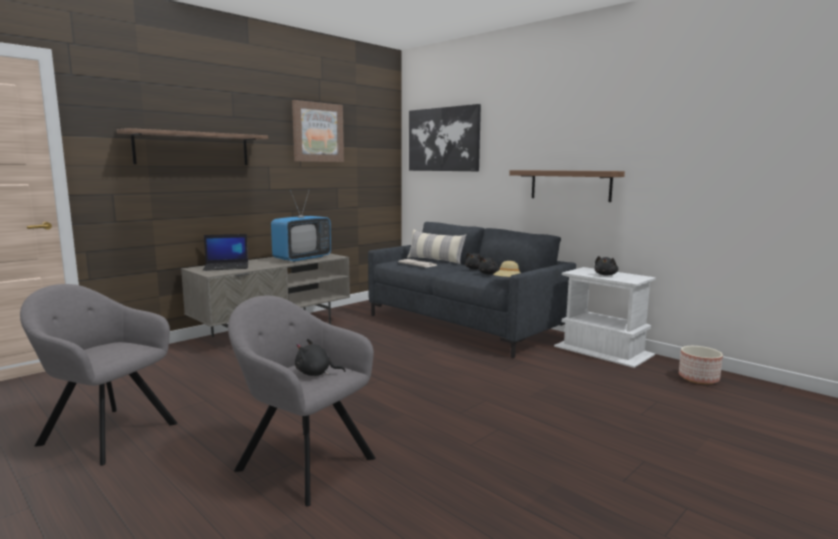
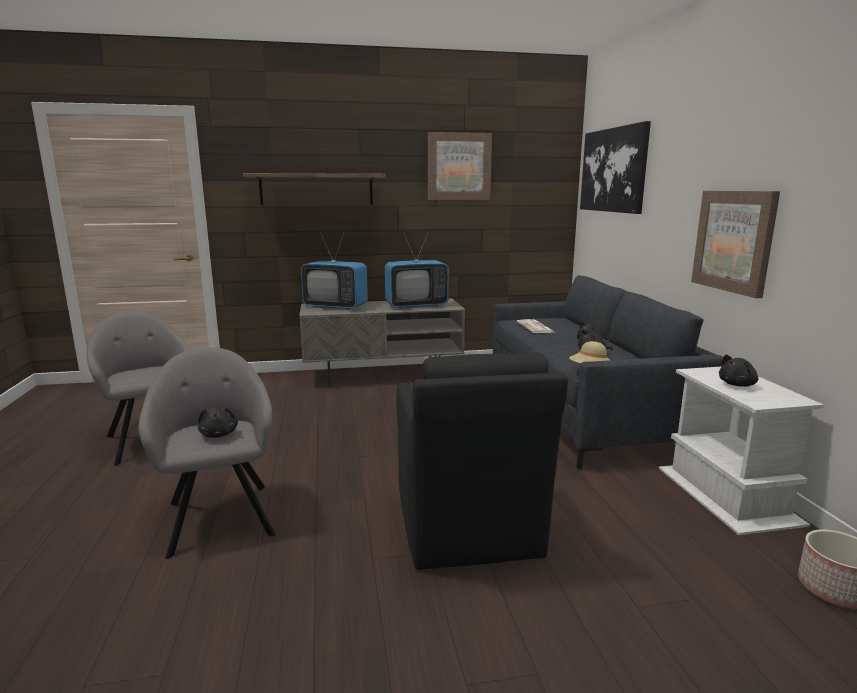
camera: 35 degrees right, 5 degrees up
laptop [203,234,248,271] -> television [301,232,368,310]
black plush toy [295,339,346,376] -> black plush toy turned 150 degrees counterclockwise [198,407,238,438]
pillow [407,229,467,265] -> none
shelf [509,170,625,202] -> picture [691,191,780,298]
none -> black armchair [396,353,568,570]

